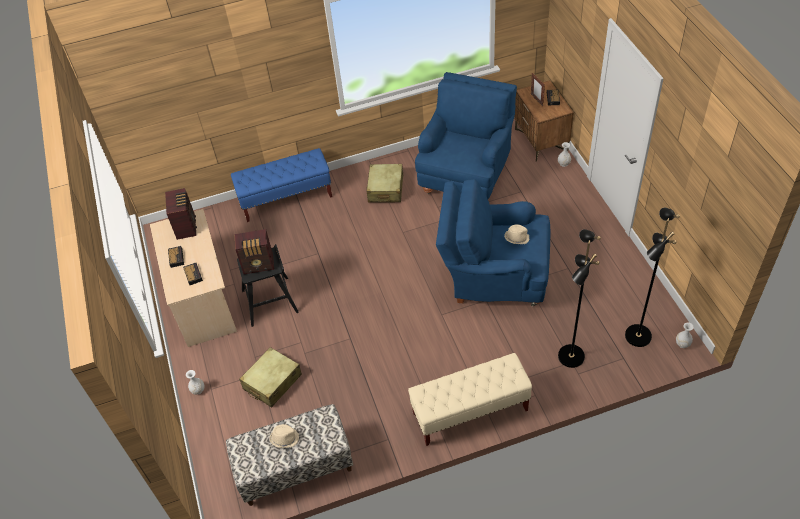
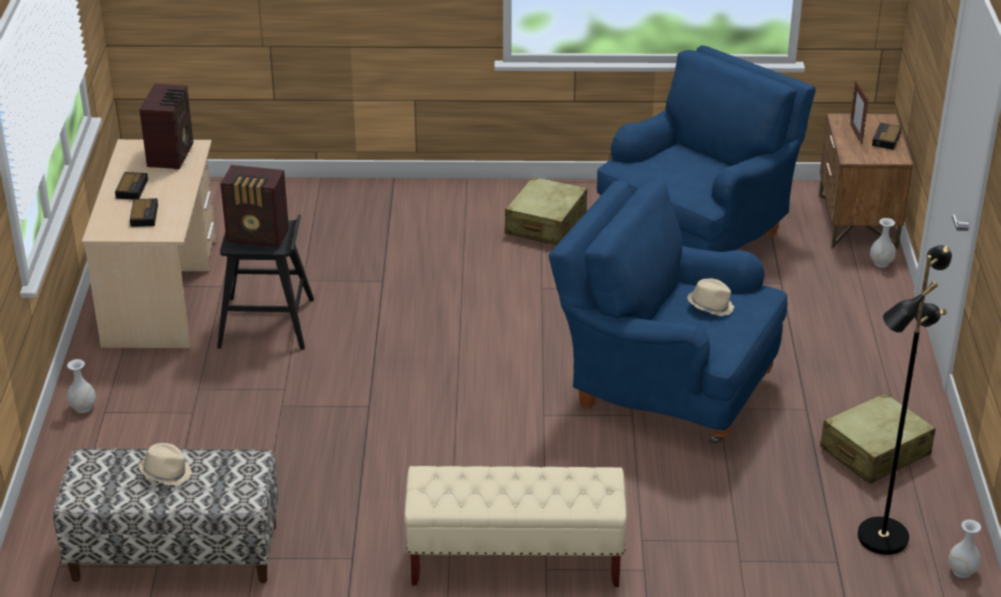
camera: 15 degrees right, 15 degrees down
blue bench [231,148,332,222] -> none
beige suitcase [239,347,302,407] -> beige suitcase moved to [820,392,936,484]
black floor lamp [558,229,601,368] -> none

